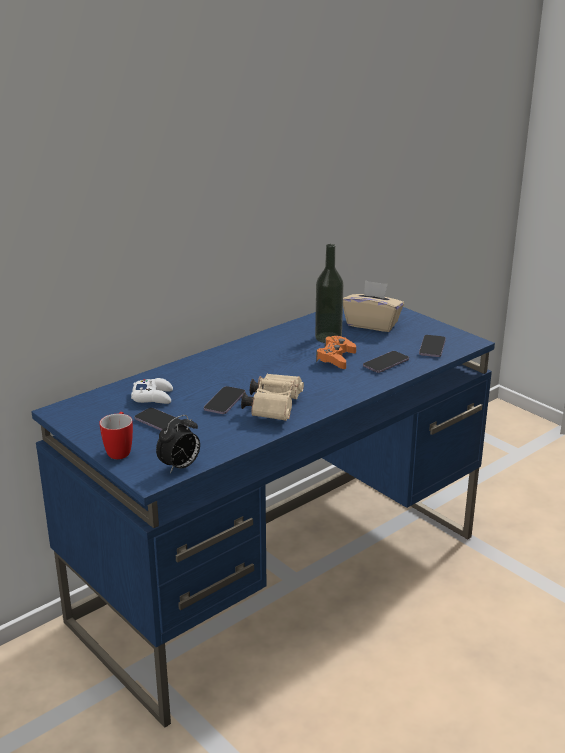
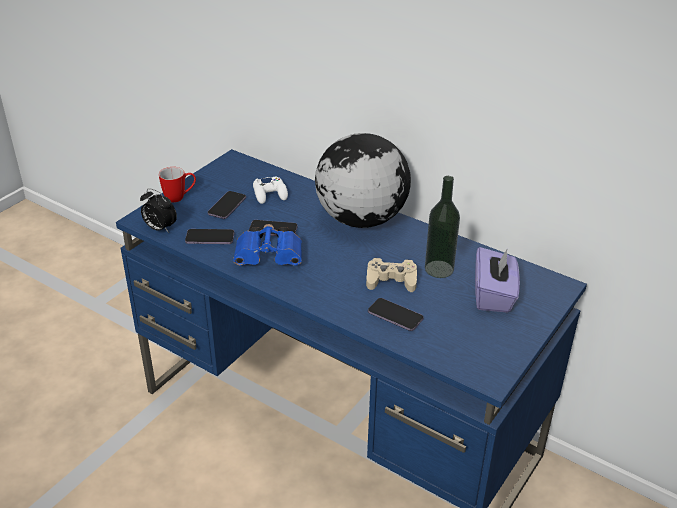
camera: 75 degrees right, 10 degrees up
beige binoculars [241,374,304,421] -> blue binoculars [233,224,302,266]
orange game controller [316,336,356,369] -> beige game controller [366,258,417,292]
beige tissue box [343,280,404,332] -> purple tissue box [475,247,520,313]
phone [419,335,446,357] -> phone moved to [185,229,234,244]
none -> globe [315,133,411,228]

